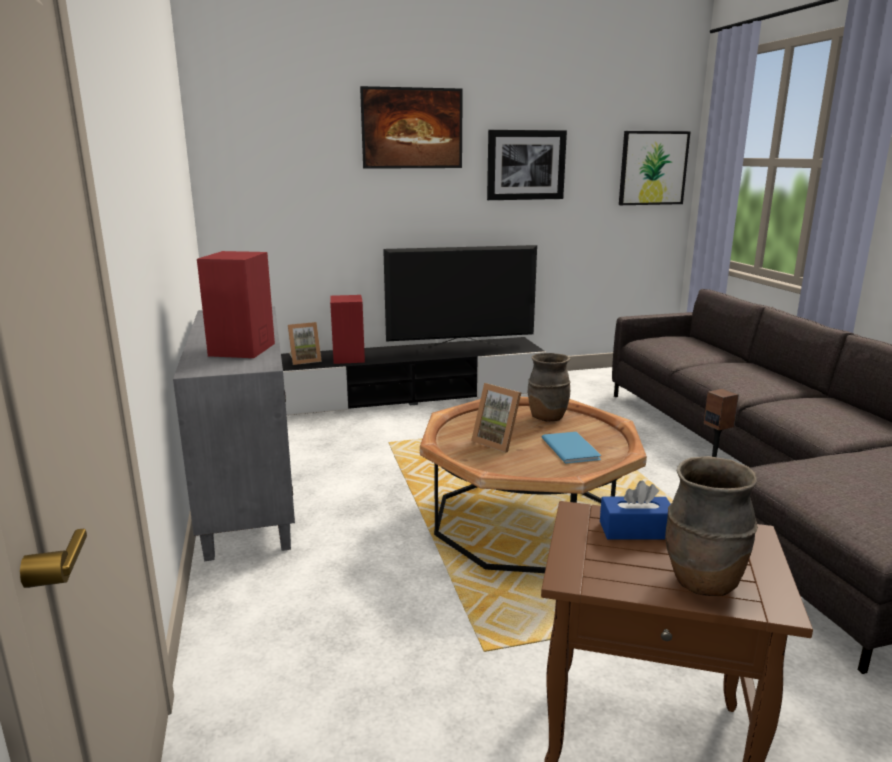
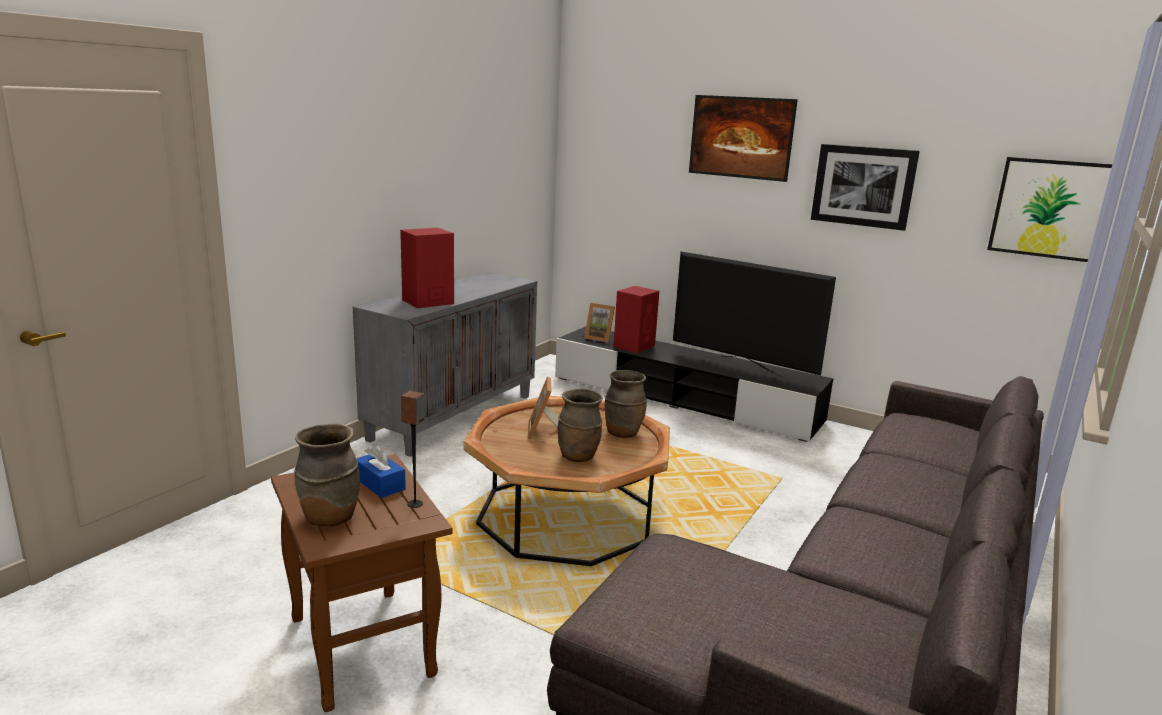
camera: 45 degrees right, 0 degrees up
blue book [542,432,601,464] -> brown vase [558,389,603,462]

